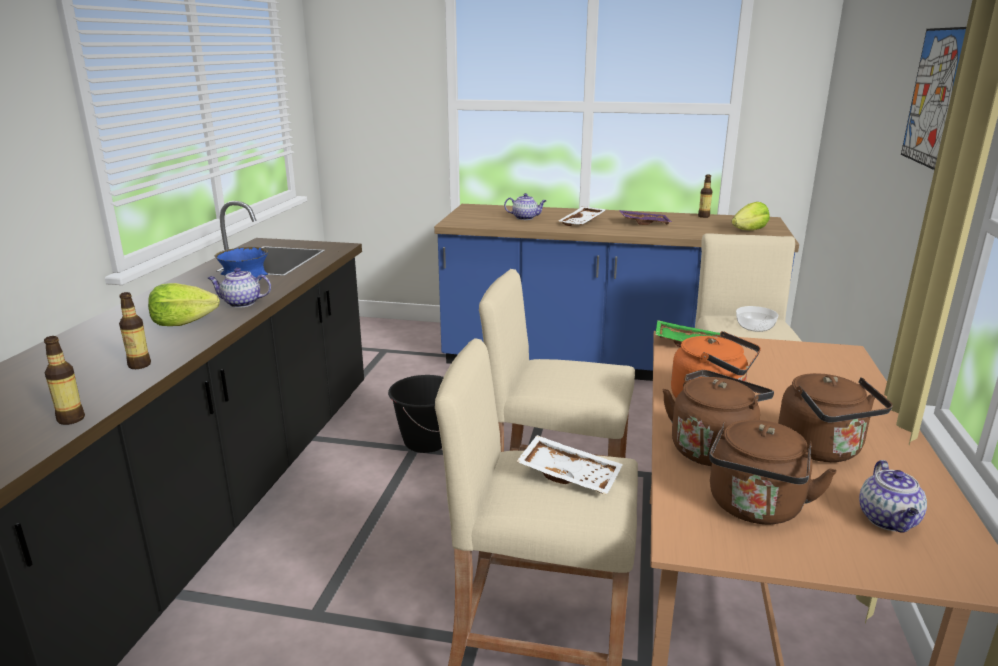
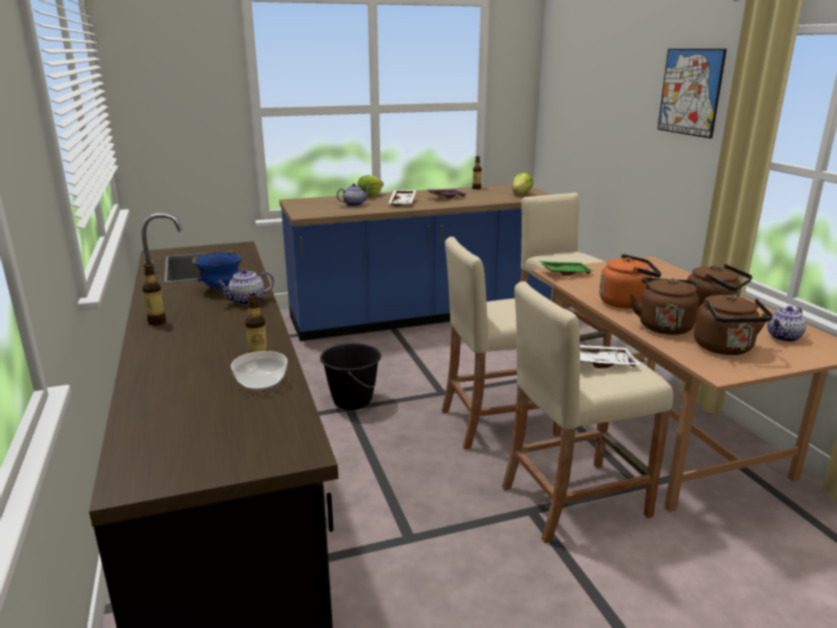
camera: 30 degrees left, 0 degrees up
bottle [44,336,85,425] -> bottle moved to [142,263,166,325]
lettuce [148,283,220,326] -> lettuce moved to [357,175,384,197]
bowl [736,306,778,332] -> bowl moved to [231,351,288,389]
teapot [859,460,927,533] -> teapot turned 75 degrees clockwise [767,306,806,342]

